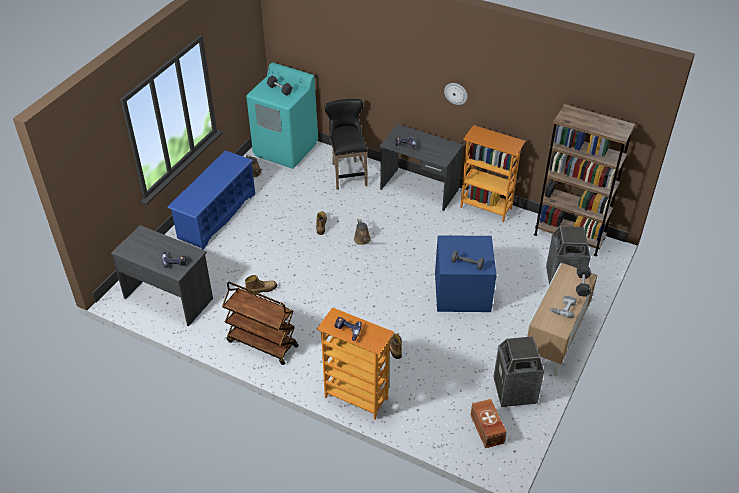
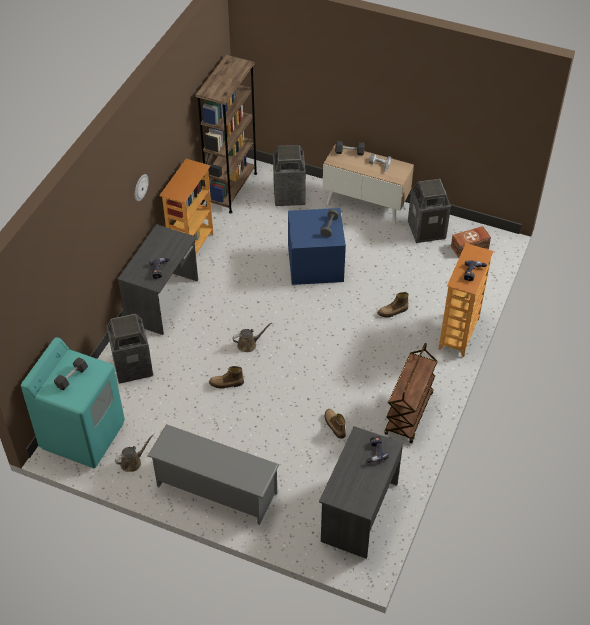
camera: 95 degrees left, 5 degrees up
blue shoe rack [167,150,255,250] -> grey shoe rack [148,424,280,525]
black stool [324,99,368,190] -> trash can [107,314,153,383]

